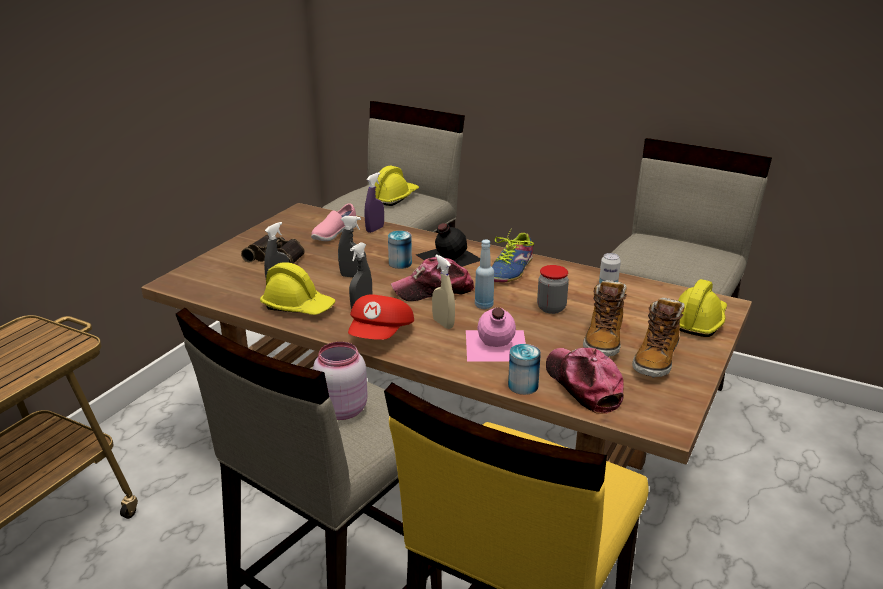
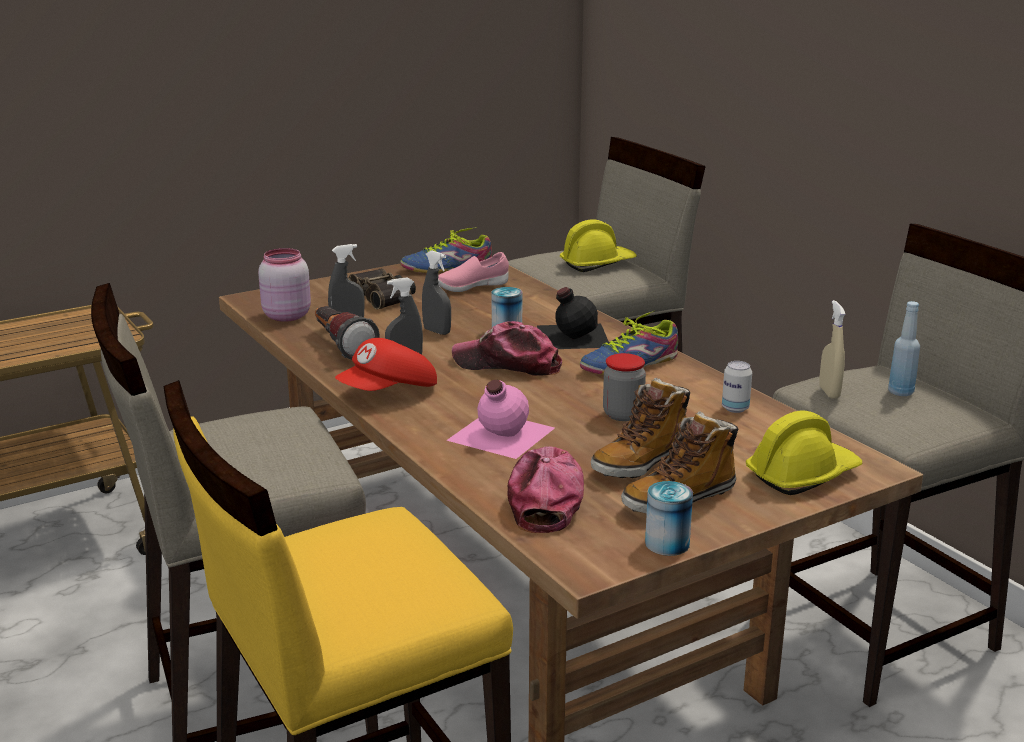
camera: 30 degrees right, 5 degrees down
yellow hard hat [260,262,336,315] -> flashlight [315,306,380,360]
pink jar [313,342,368,420] -> pink jar moved to [258,248,311,322]
purple spray bottle [364,172,384,233] -> none
beige spray bottle [432,254,455,329] -> beige spray bottle moved to [819,300,845,399]
blue bottle [475,239,494,309] -> blue bottle moved to [888,301,920,396]
can [508,344,541,395] -> can moved to [645,481,693,556]
none -> shoe [400,227,492,273]

